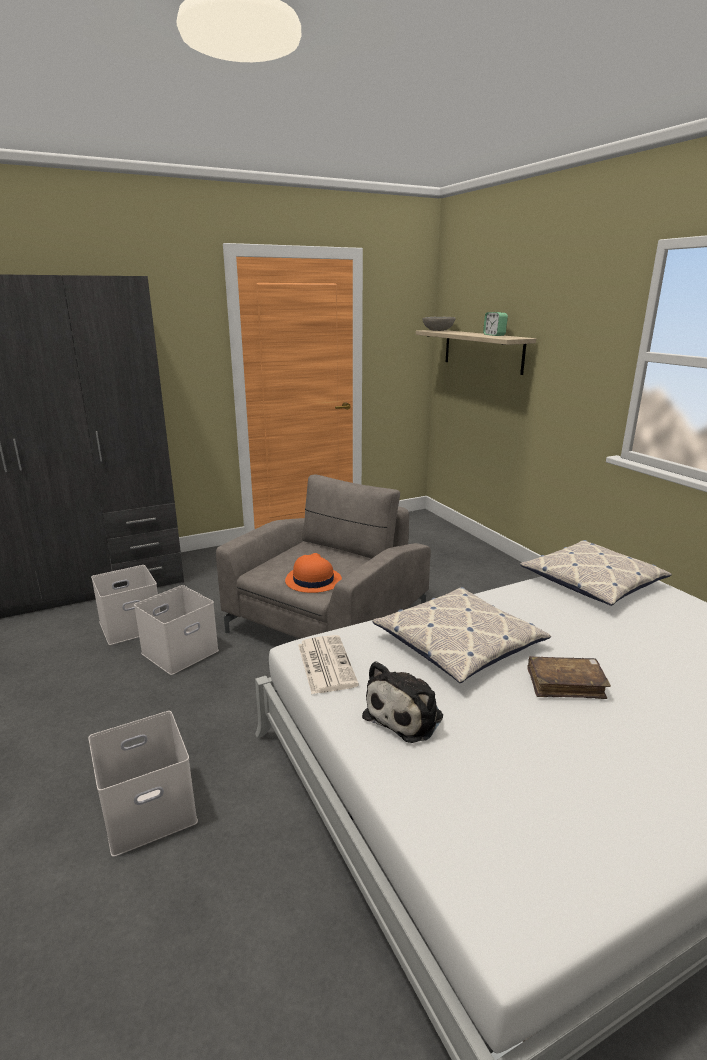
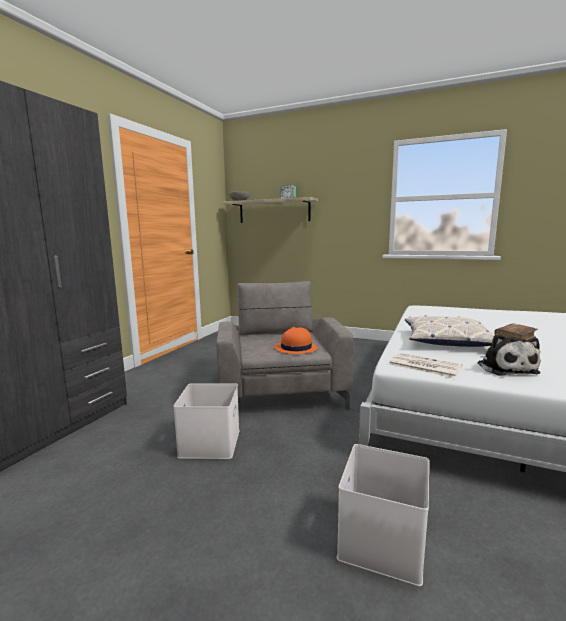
camera: 40 degrees left, 10 degrees down
white storage box [91,565,160,645] -> none
pillow [520,540,672,606] -> none

